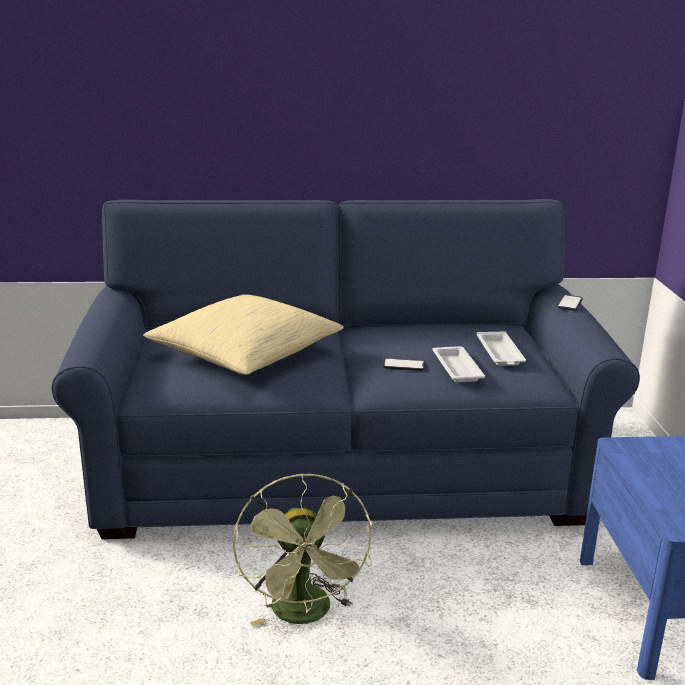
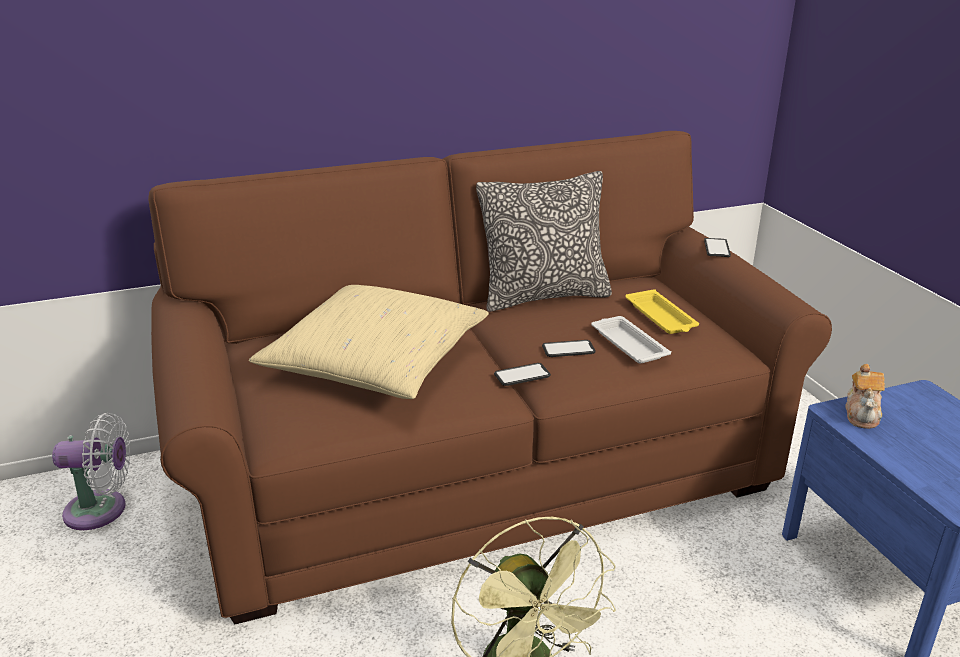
camera: 15 degrees left, 5 degrees up
blue sofa [51,199,640,539] -> brown sofa [148,131,832,624]
white tray [476,331,526,366] -> yellow tray [626,289,699,334]
none -> white fan [52,413,131,530]
none -> pillow [476,171,612,312]
none -> phone [494,363,551,386]
none -> teapot [845,364,885,429]

